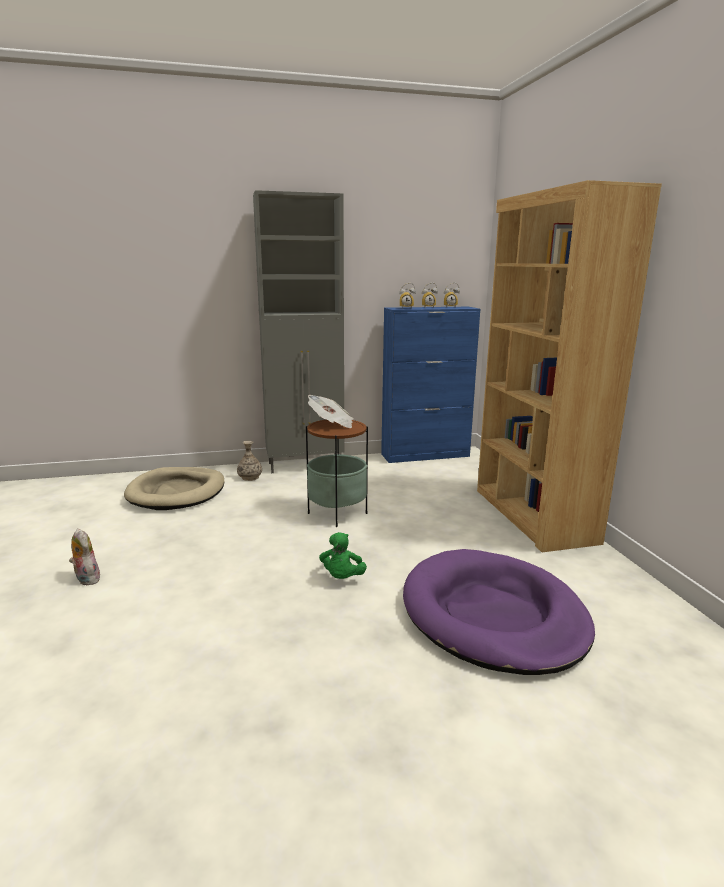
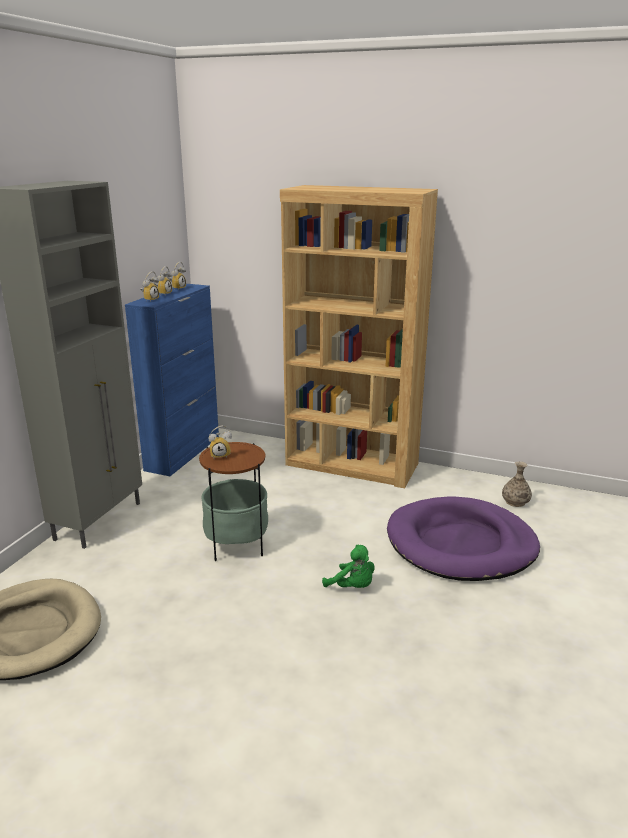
camera: 55 degrees left, 5 degrees up
plush toy [69,528,100,586] -> none
vase [237,441,262,481] -> vase moved to [502,461,532,507]
newspaper [308,395,353,428] -> alarm clock [209,425,232,458]

